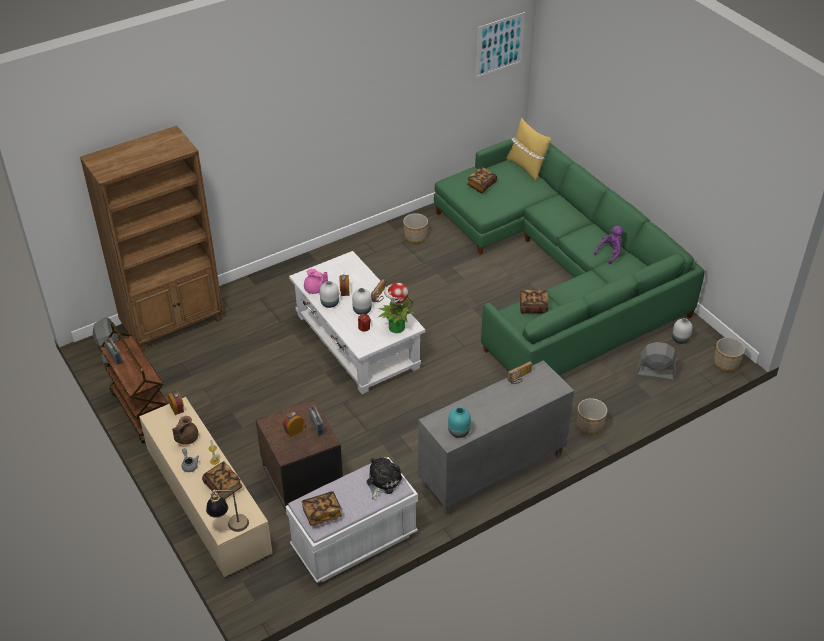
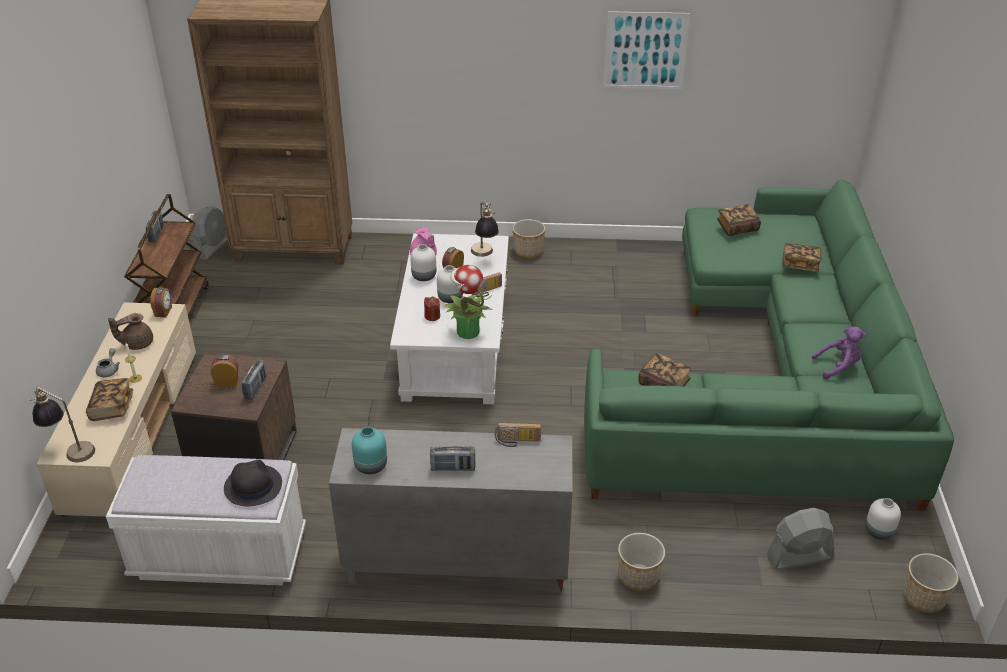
camera: 35 degrees right, 5 degrees down
book [301,491,342,526] -> book moved to [783,243,822,272]
plush toy [367,458,402,500] -> black hat [224,460,282,506]
planter [403,213,428,243] -> planter moved to [513,219,545,258]
picture [476,12,525,78] -> picture moved to [603,11,690,89]
yellow pillow [506,118,551,181] -> none
grey fan [636,342,678,380] -> grey fan turned 60 degrees counterclockwise [767,508,834,570]
none -> radio [430,446,475,471]
none -> table lamp [471,202,499,257]

